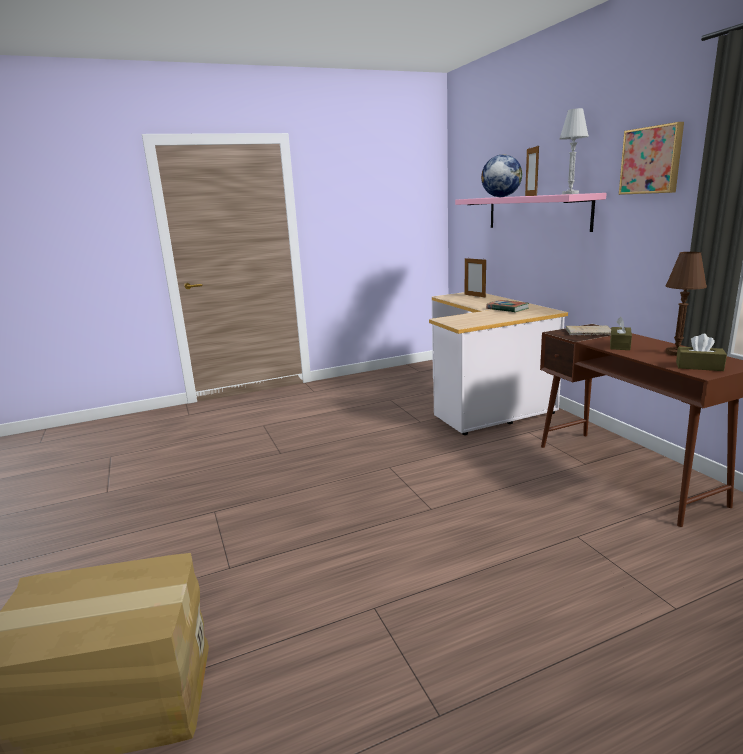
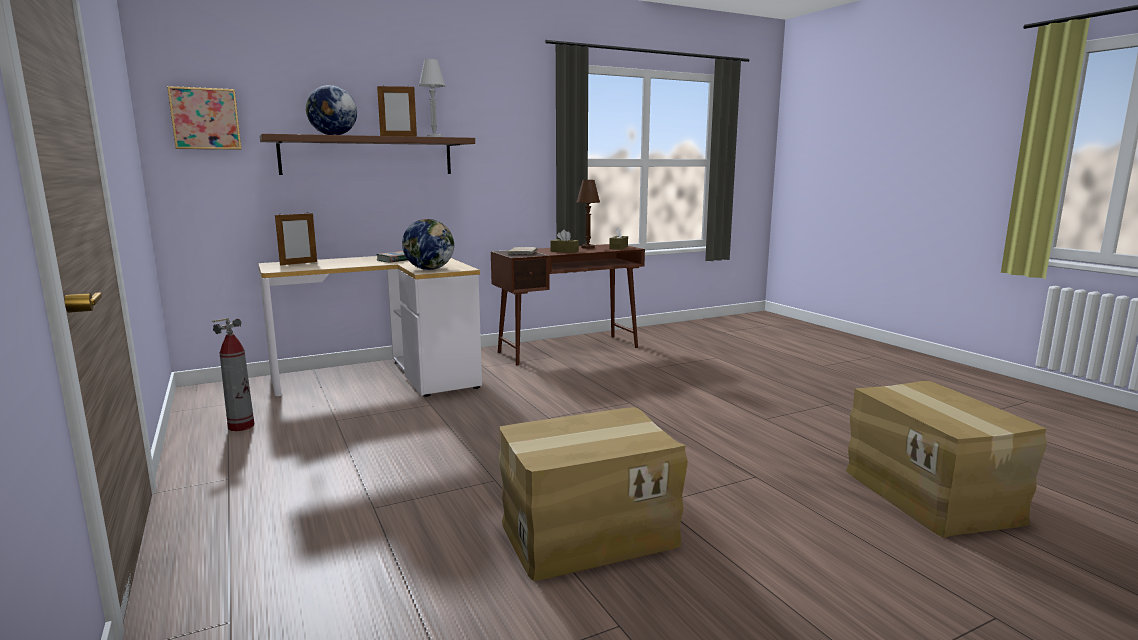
camera: 95 degrees left, 5 degrees down
pink shelf [455,193,607,232] -> brown shelf [260,134,475,175]
picture [619,122,684,195] -> picture moved to [167,86,242,150]
none -> fire extinguisher [212,318,254,431]
none -> globe [402,219,454,270]
none -> cardboard box [499,407,688,581]

